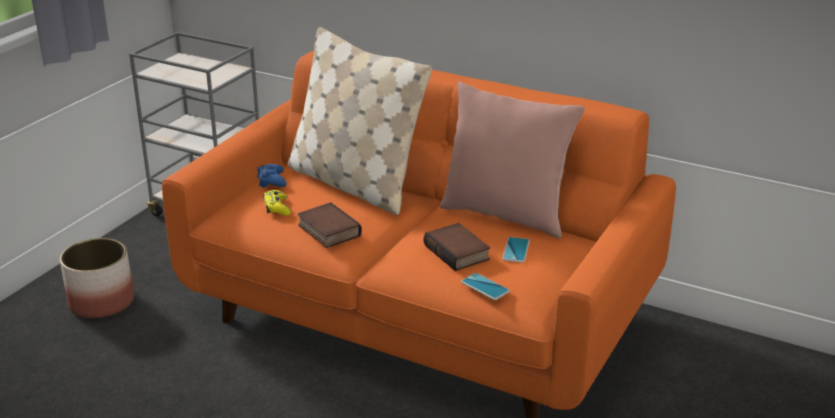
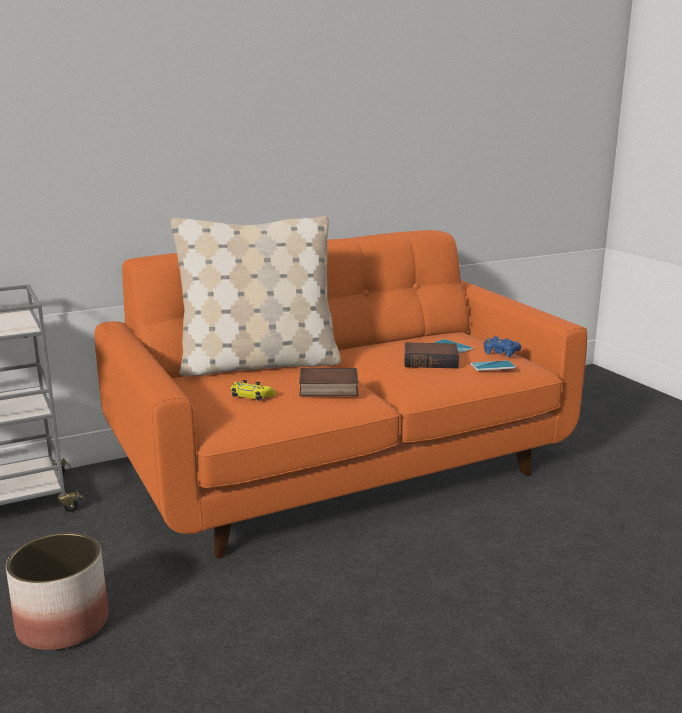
camera: 55 degrees left, 10 degrees down
blue game controller [257,164,287,187] -> blue game controller moved to [484,336,521,357]
pink pillow [440,81,585,238] -> none

